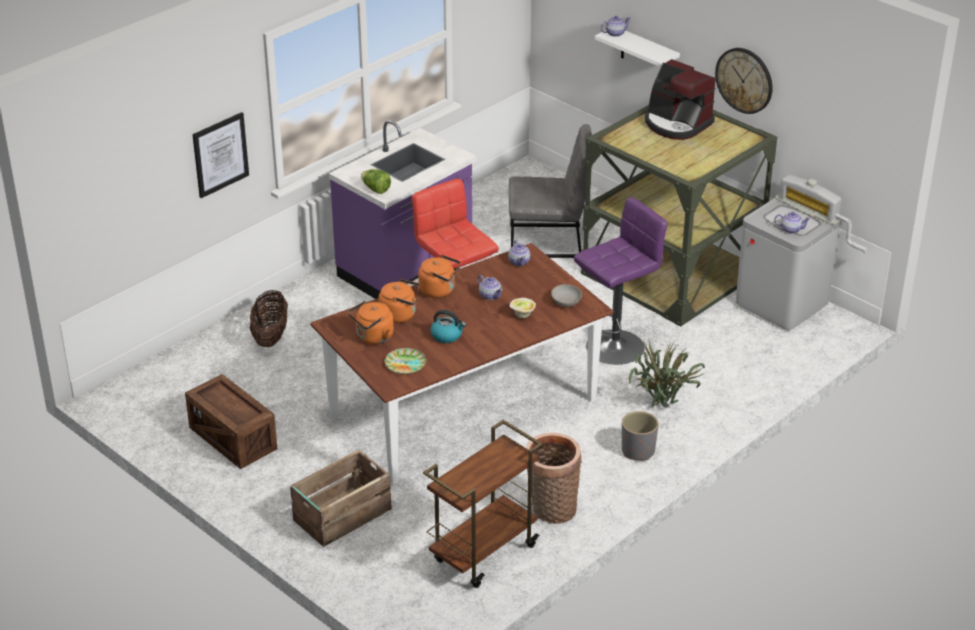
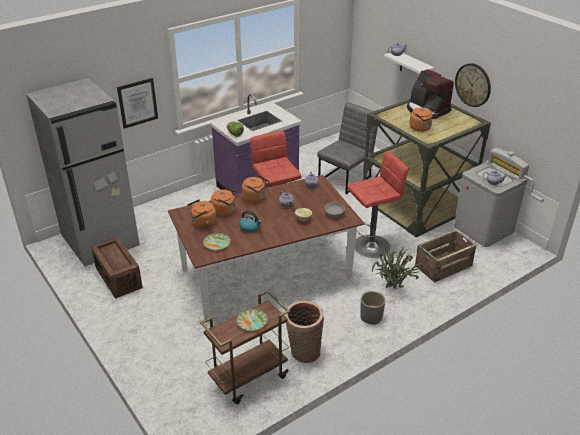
camera: 10 degrees right, 0 degrees up
basket [249,290,288,347] -> none
crate [290,449,392,547] -> crate moved to [415,230,476,283]
grey chair [509,124,592,258] -> grey chair turned 60 degrees counterclockwise [317,102,378,194]
purple stool [574,197,667,365] -> red stool [347,151,409,258]
none -> grey fridge [26,78,140,267]
none -> plate [236,308,268,331]
none -> orange kettle [409,107,438,132]

